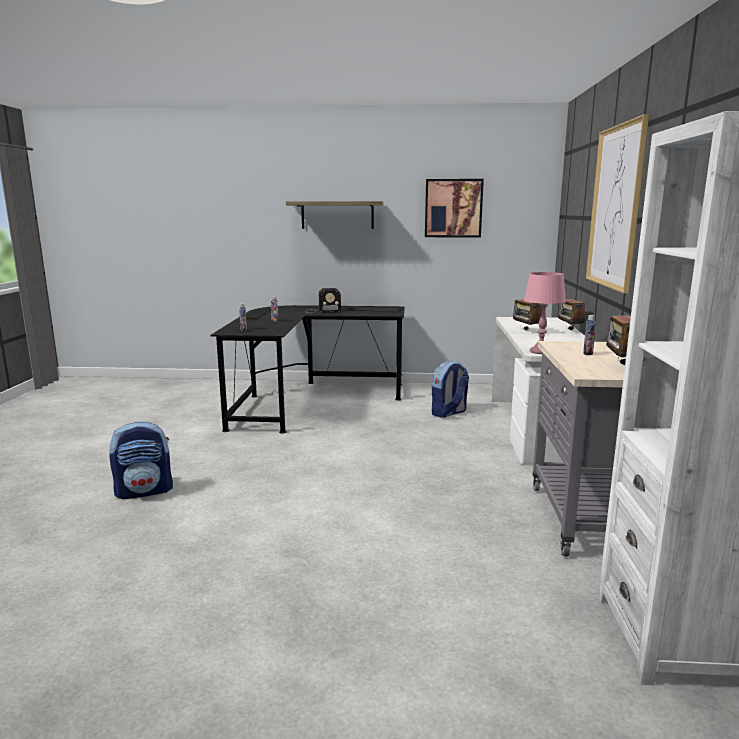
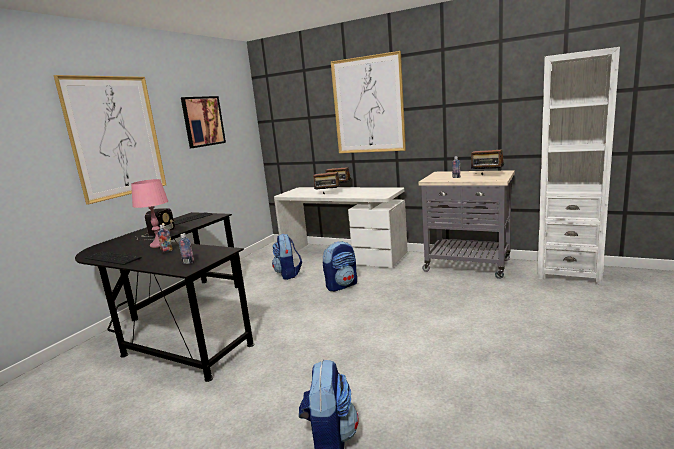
camera: 65 degrees left, 0 degrees up
shelf [286,201,384,229] -> picture [53,75,166,205]
pink table lamp [524,272,566,354] -> pink table lamp moved to [131,179,168,248]
none -> backpack [323,241,357,291]

